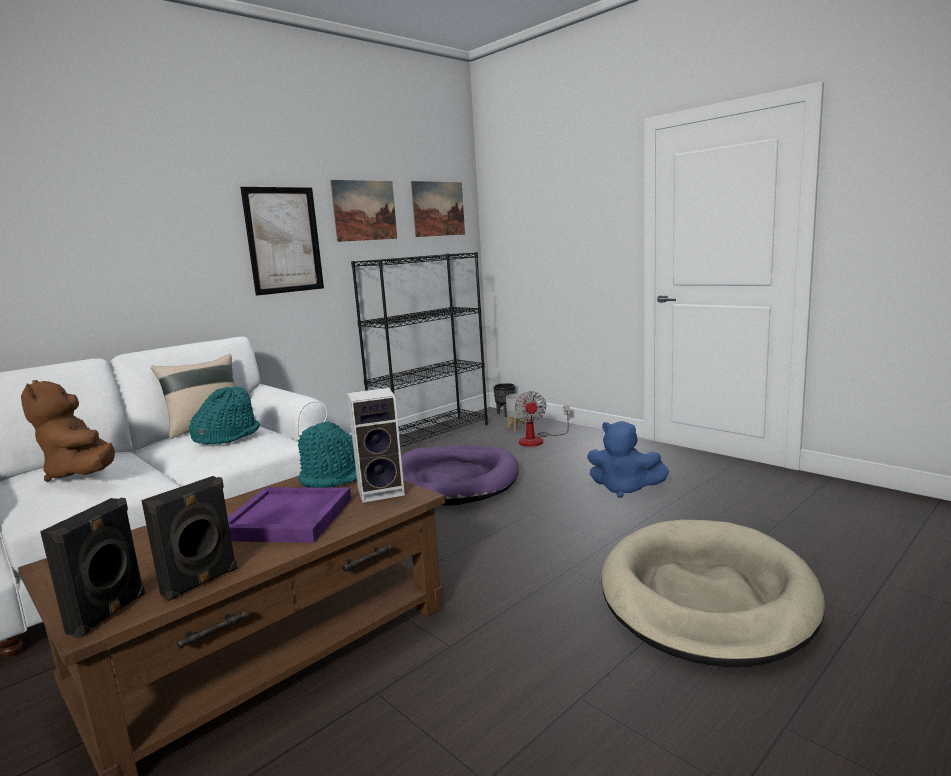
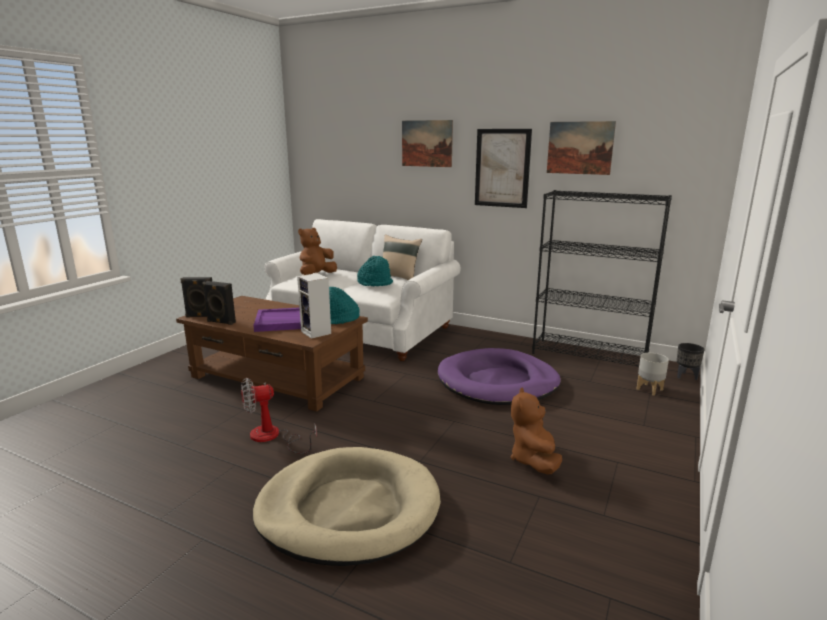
camera: 70 degrees right, 5 degrees up
picture [411,181,465,237] -> picture moved to [402,120,453,167]
fan [515,391,570,447] -> fan moved to [241,378,317,454]
blue plush toy [587,421,669,498] -> brown plush toy [511,388,562,474]

